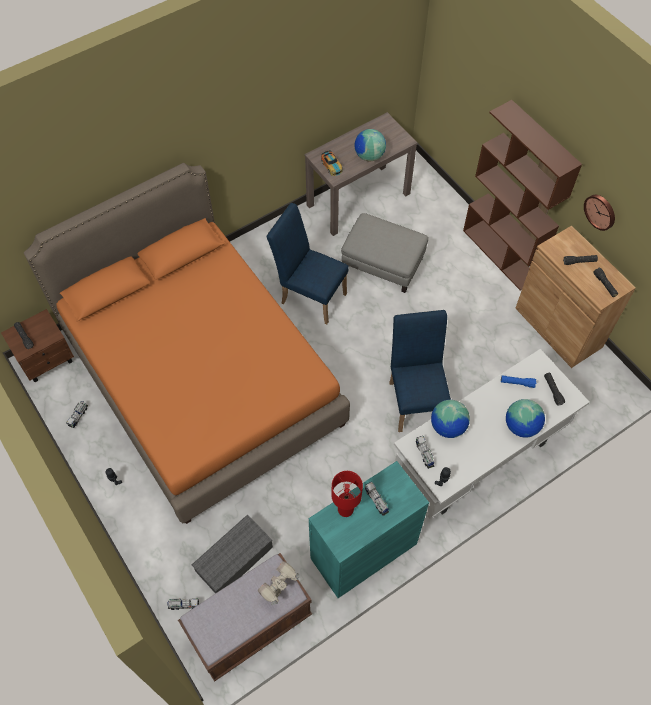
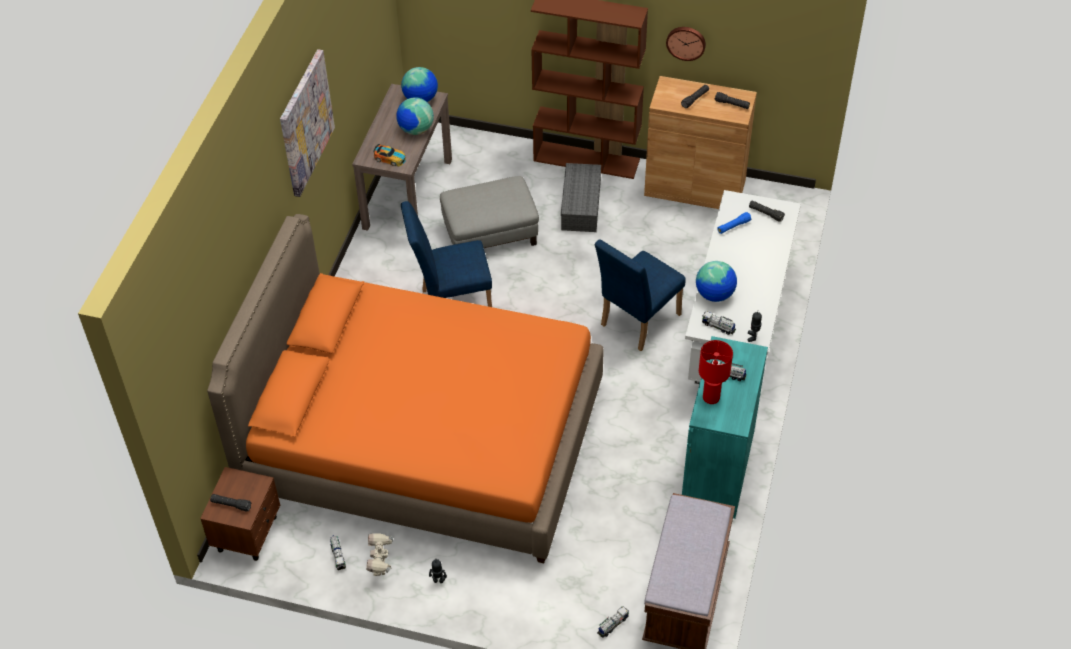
camera: 40 degrees left, 10 degrees down
grey storage box [192,514,273,593] -> grey storage box moved to [561,163,601,232]
toy robot [258,561,299,605] -> toy robot moved to [366,533,393,576]
blue chair [389,310,451,432] -> blue chair turned 90 degrees counterclockwise [595,239,686,351]
globe [506,399,545,438] -> globe moved to [401,67,438,102]
none -> picture [280,49,335,197]

